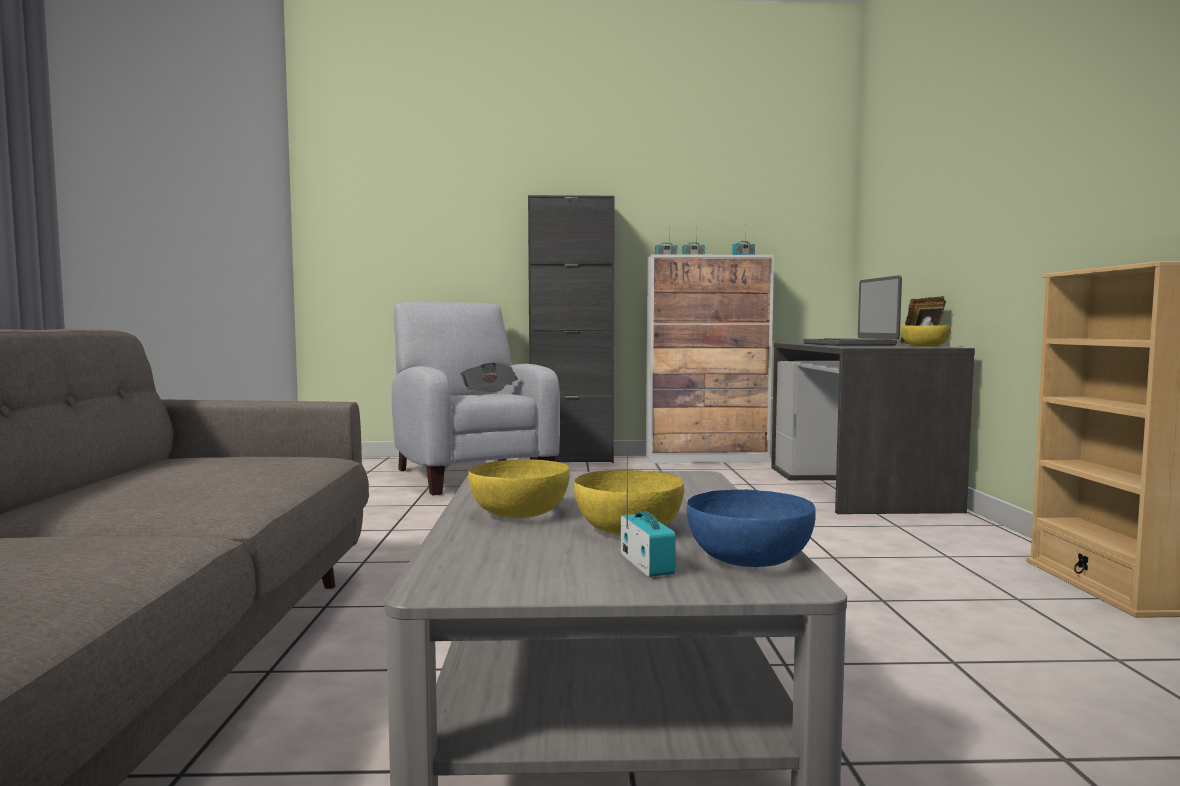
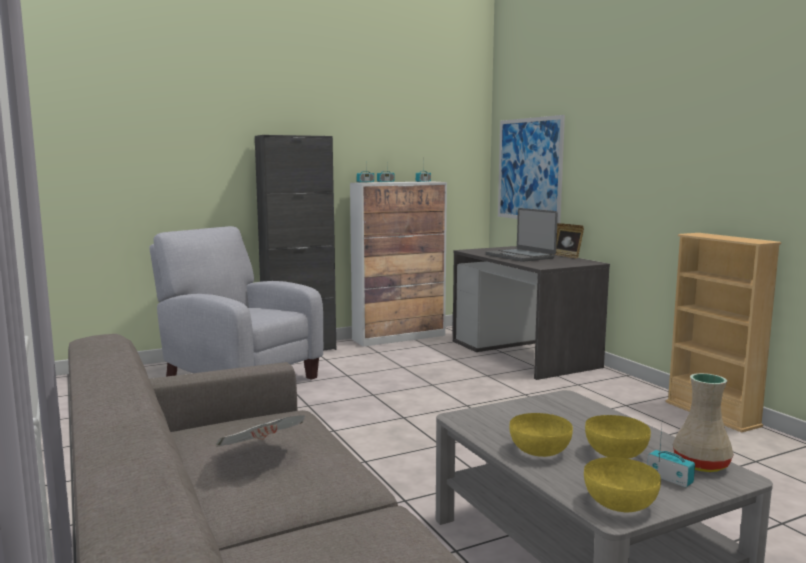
camera: 25 degrees left, 5 degrees up
newspaper [461,363,517,392] -> newspaper moved to [216,415,305,447]
blue bowl [687,490,816,567] -> beige vase [673,373,734,472]
yellow bowl [900,325,951,347] -> yellow bowl moved to [584,457,661,512]
none -> picture [498,115,565,223]

